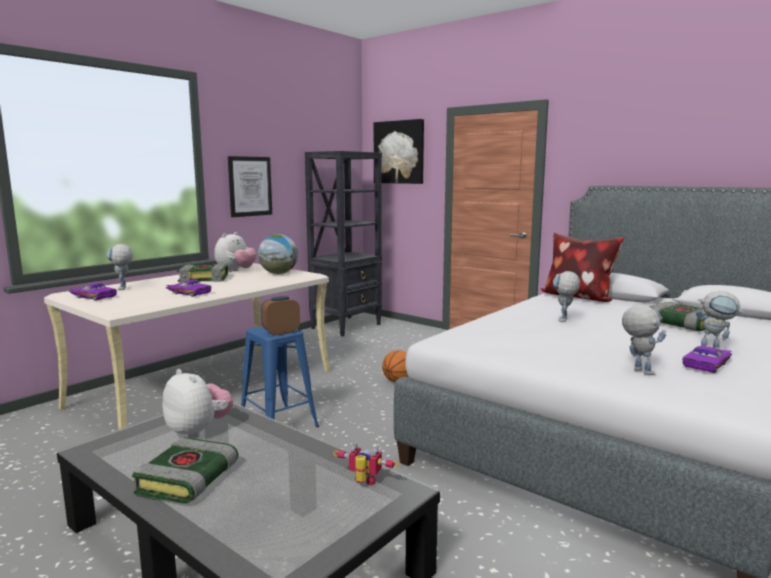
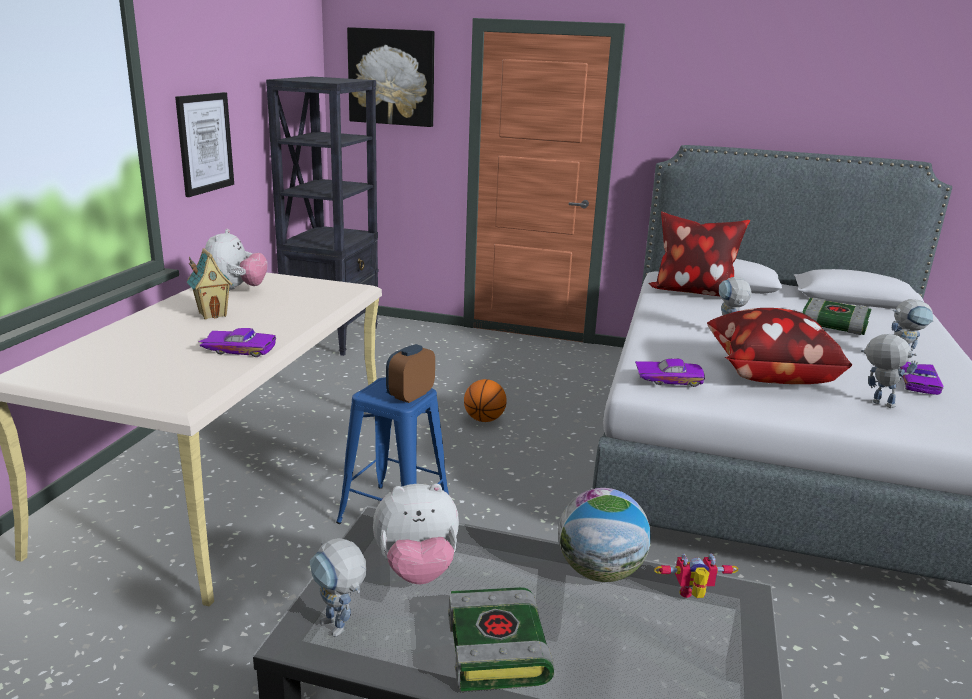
camera: 25 degrees left, 10 degrees up
purple toy car [69,283,117,301] -> purple toy car moved to [635,358,705,387]
toy robot [107,244,133,290] -> toy robot moved to [309,538,366,637]
plush toy [162,369,233,439] -> plush toy turned 150 degrees clockwise [373,484,459,584]
book [177,264,228,282] -> toy house [187,248,233,319]
globe [258,234,298,274] -> globe moved to [558,488,651,582]
none -> pillow [707,308,852,384]

